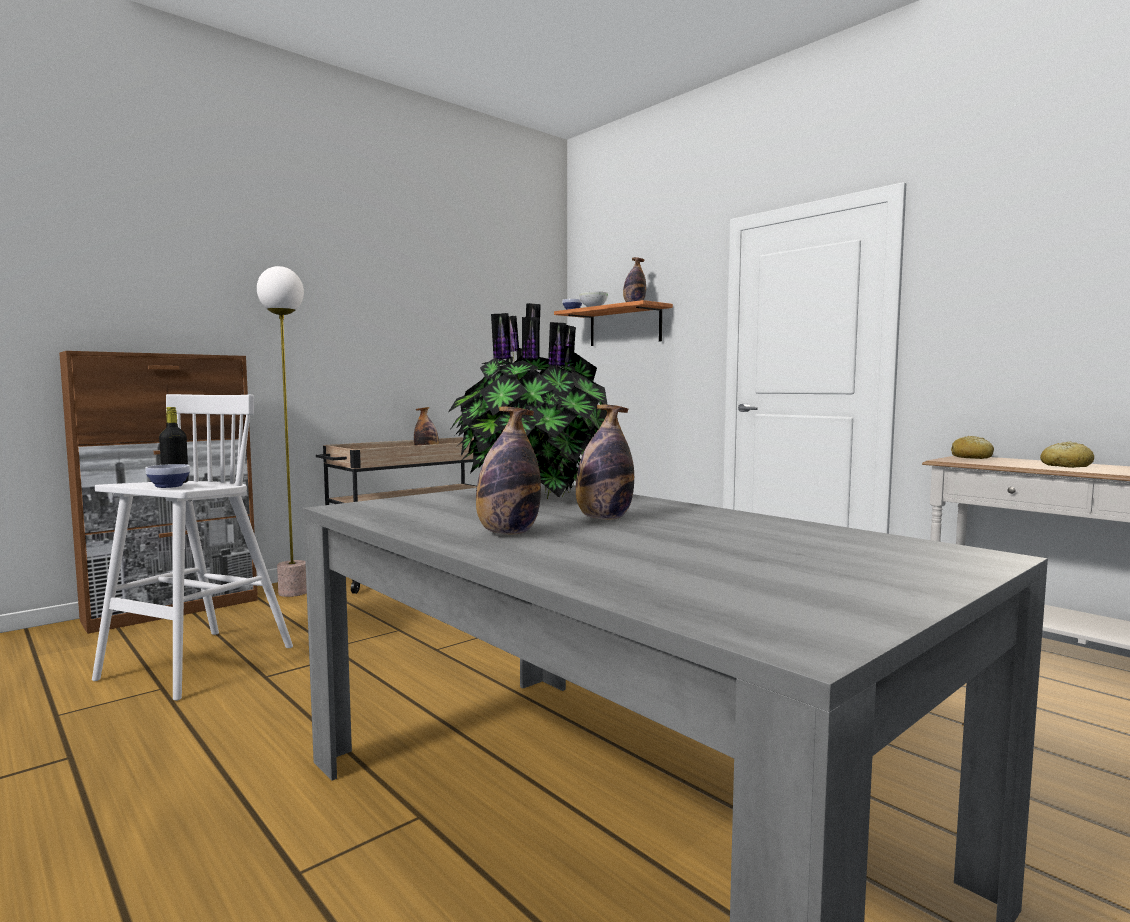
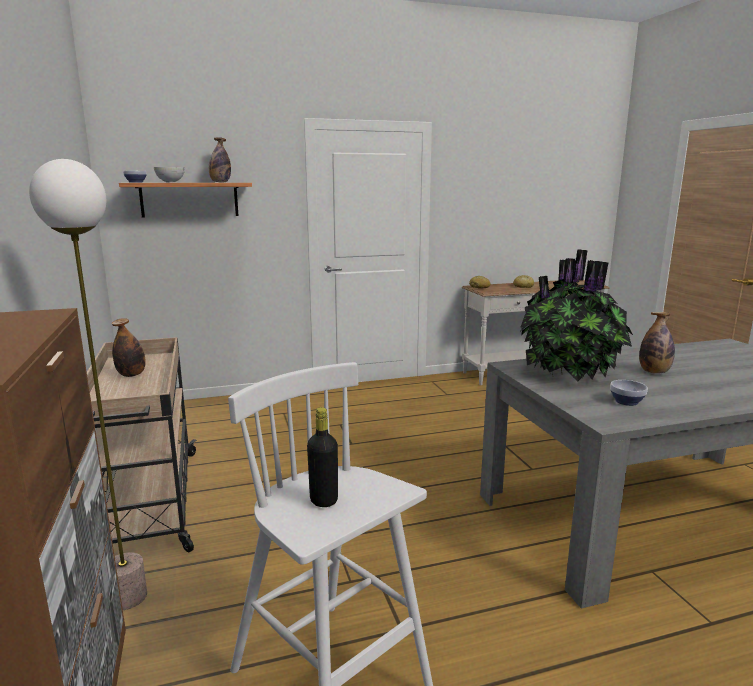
camera: 65 degrees left, 10 degrees up
bowl [145,464,190,488] -> bowl moved to [610,380,648,406]
bottle [476,407,541,535] -> none

